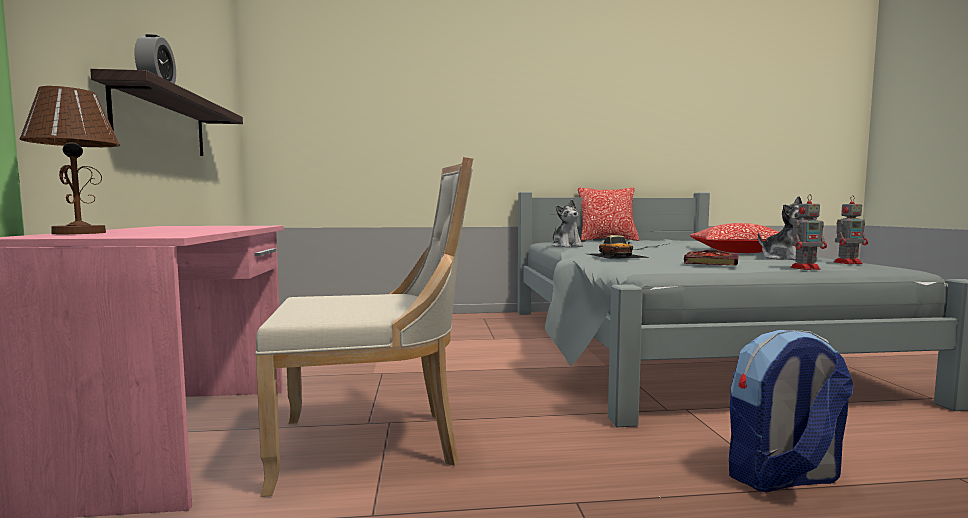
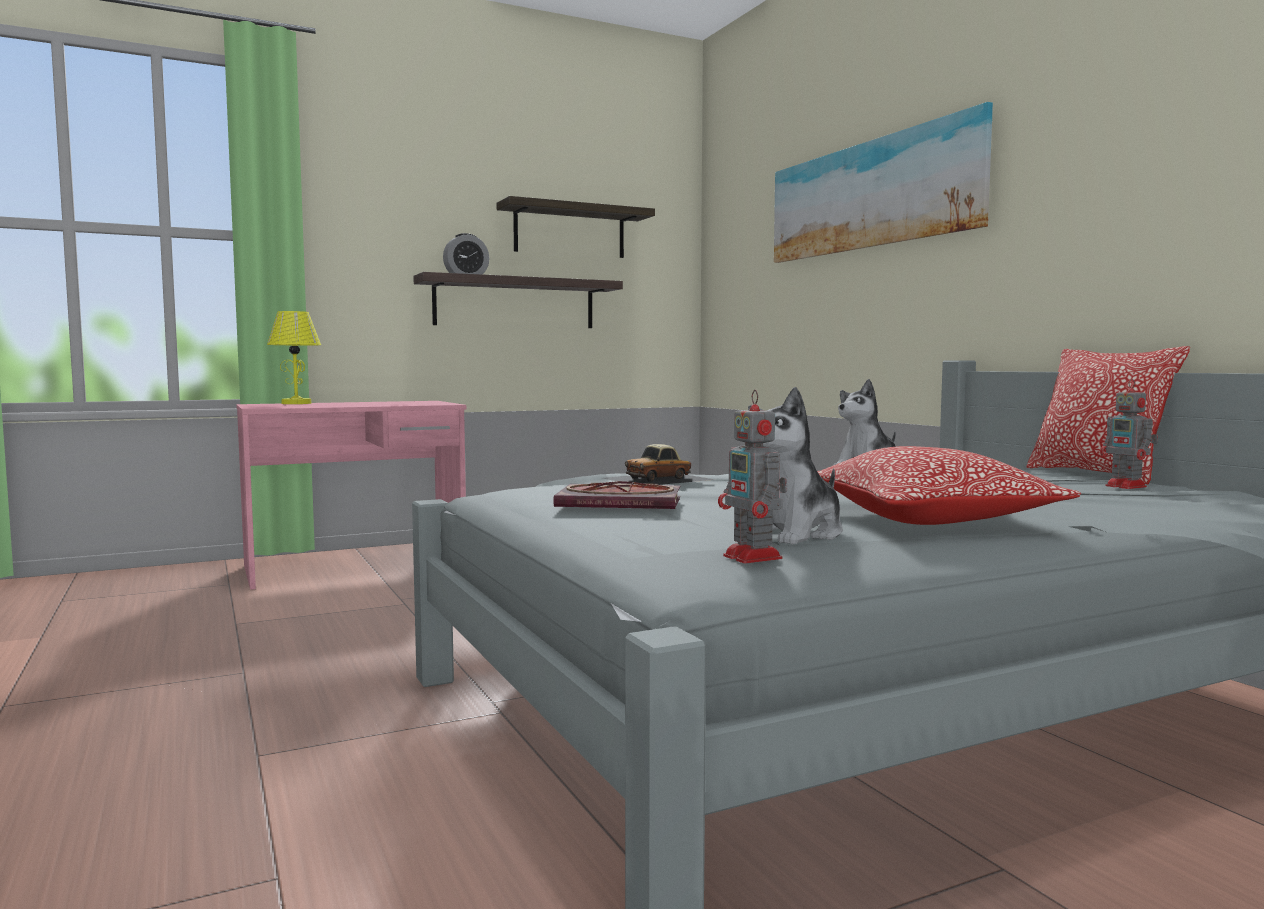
camera: 70 degrees right, 0 degrees up
brown table lamp [20,86,120,234] -> yellow table lamp [267,311,321,404]
beige chair [255,157,473,497] -> none
backpack [729,330,853,493] -> none
toy robot [791,194,827,270] -> toy robot moved to [1100,379,1158,489]
none -> shelf [497,196,655,258]
none -> picture [774,102,993,263]

